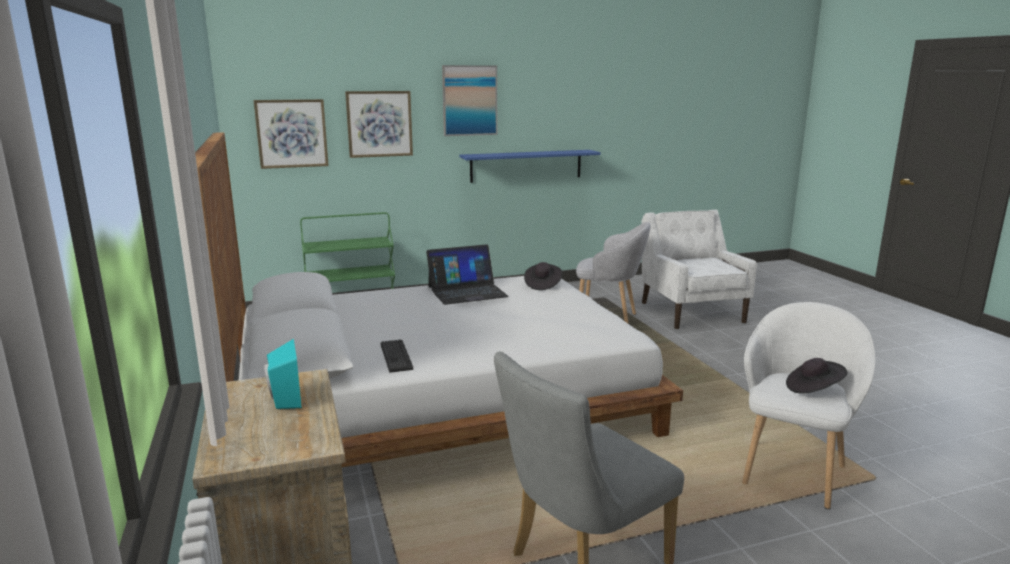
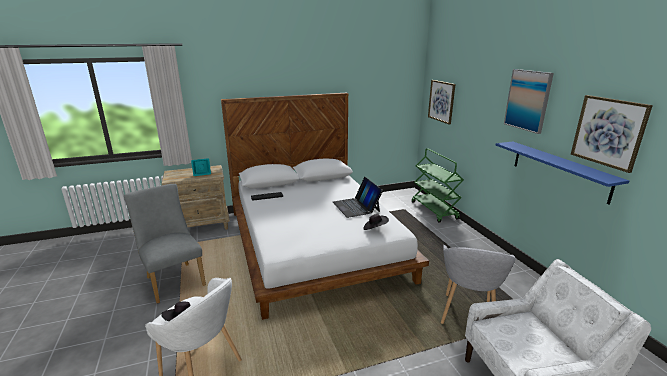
camera: 90 degrees right, 5 degrees up
picture [345,91,413,158] -> picture moved to [571,95,653,173]

